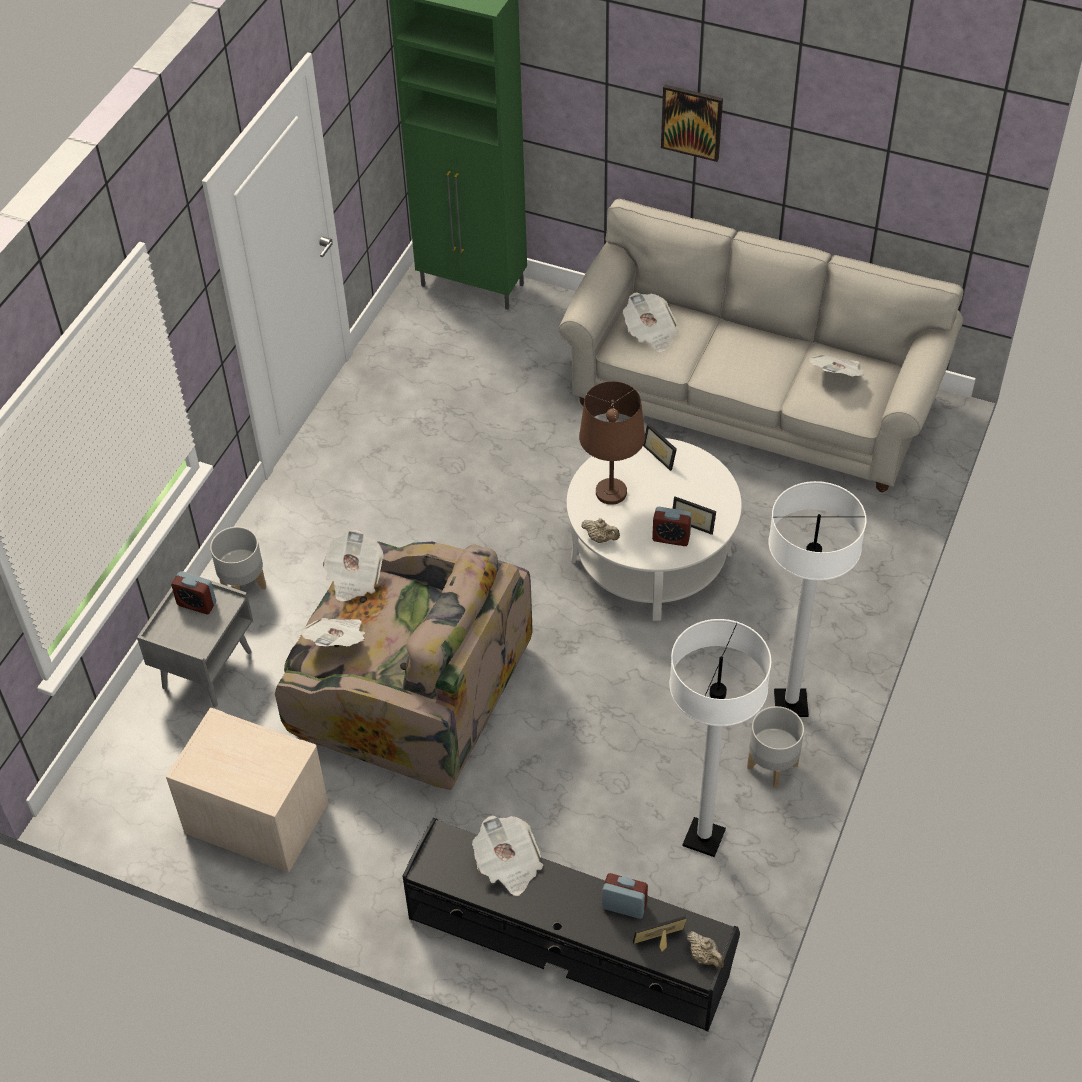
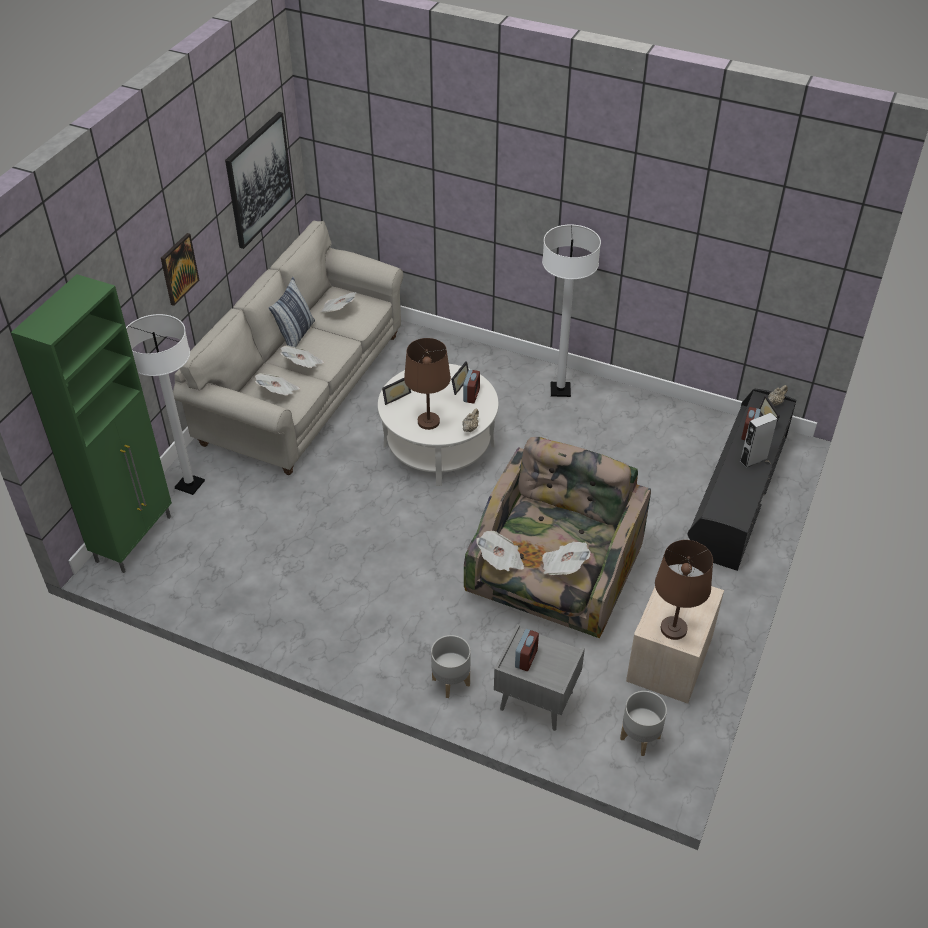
camera: 90 degrees left, 5 degrees down
newspaper [472,815,543,896] -> newspaper moved to [280,345,324,368]
white floor lamp [669,619,771,857] -> white floor lamp moved to [126,314,205,495]
grey planter [747,706,804,788] -> grey planter moved to [620,691,667,756]
none -> picture [225,112,293,249]
none -> pillow [269,277,315,347]
none -> brown table lamp [655,540,713,640]
none -> grey speaker [740,413,777,468]

